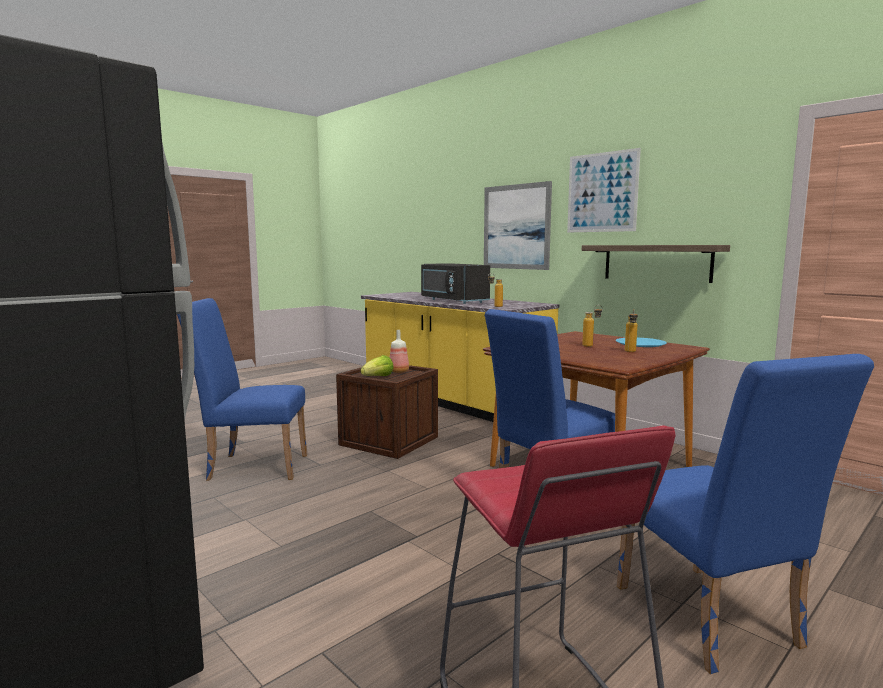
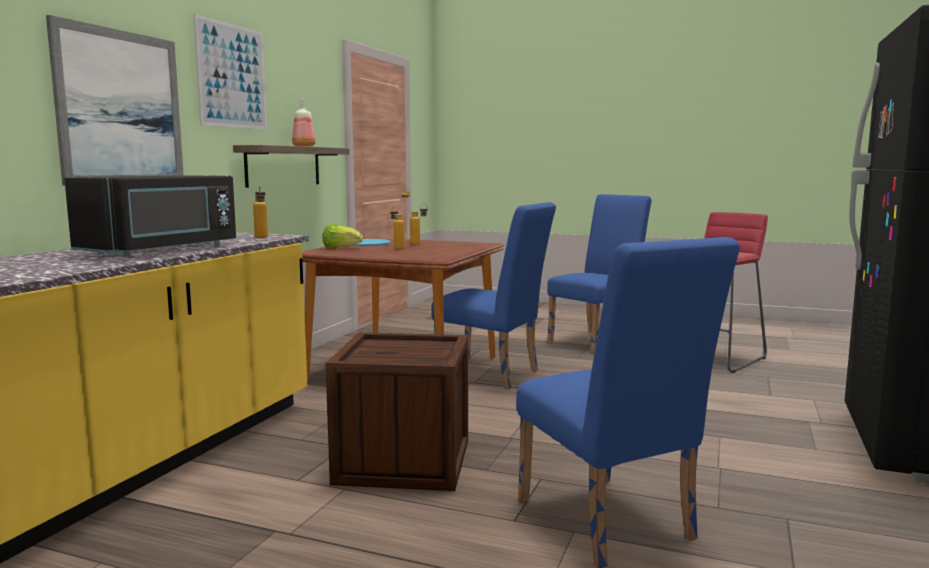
camera: 115 degrees left, 0 degrees up
lettuce [361,355,394,376] -> lettuce moved to [322,224,363,248]
bottle [390,330,409,373] -> bottle moved to [292,98,316,147]

